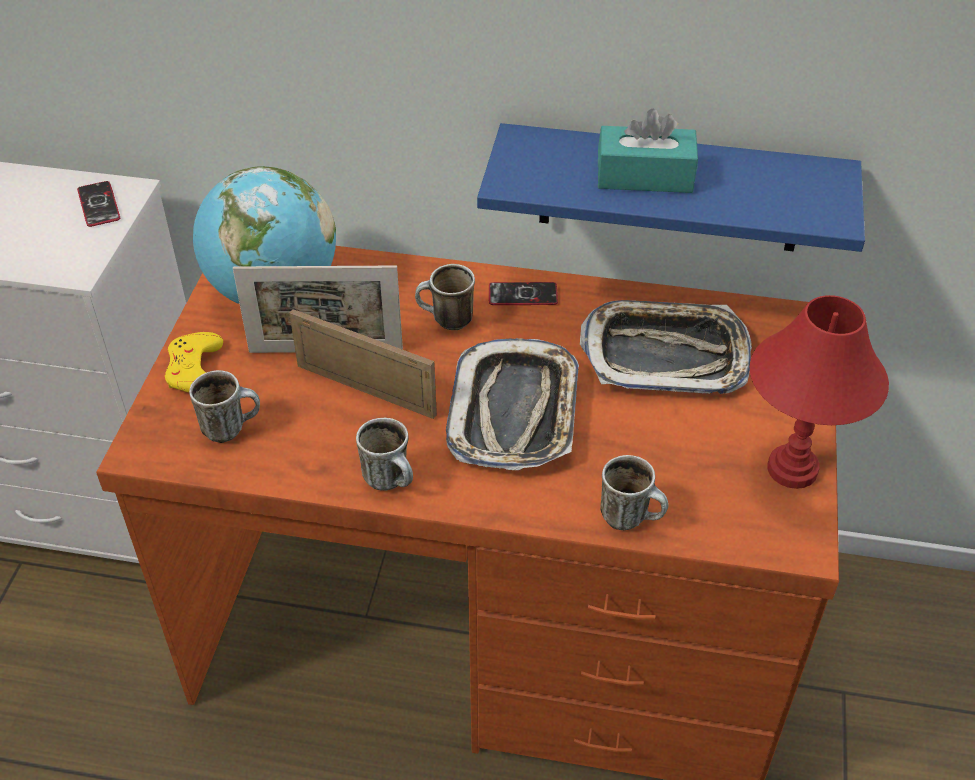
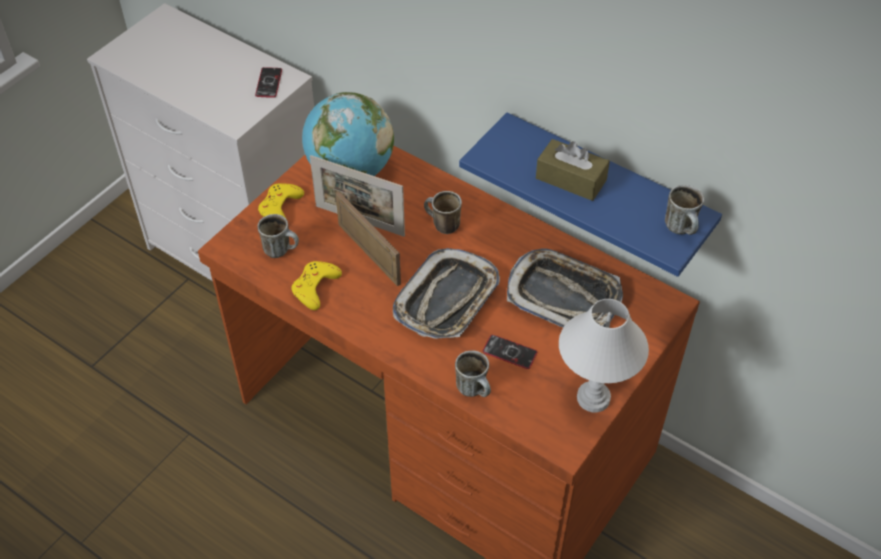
camera: 25 degrees right, 5 degrees up
mug [356,418,413,491] -> mug moved to [665,185,704,235]
phone [489,282,558,305] -> phone moved to [483,335,537,369]
turquoise tissue box [598,109,698,193] -> brown tissue box [536,139,610,201]
red table lamp [750,295,889,489] -> white table lamp [559,299,649,412]
none -> yellow game controller [291,261,342,310]

